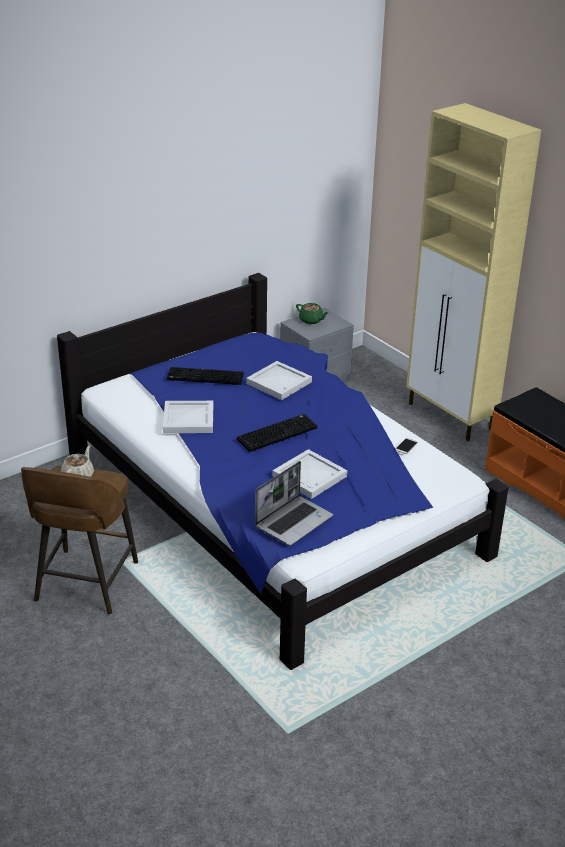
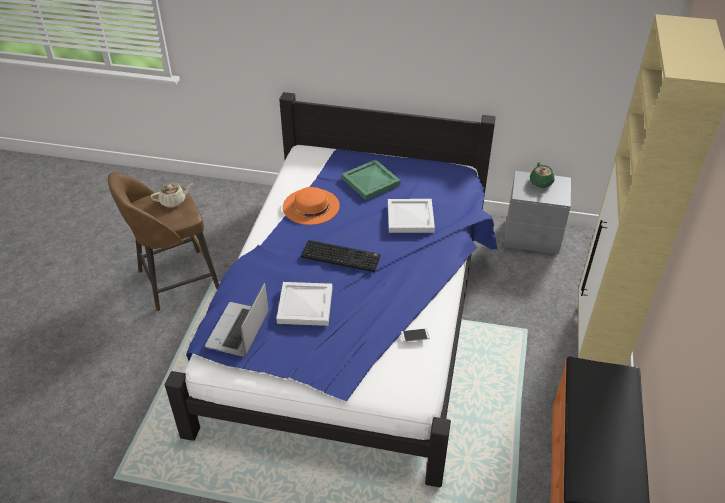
camera: 50 degrees right, 10 degrees up
white tray [163,401,213,433] -> orange hat [283,187,340,225]
keyboard [167,367,244,385] -> green tray [342,160,401,200]
laptop [255,461,333,546] -> laptop turned 105 degrees clockwise [205,283,269,357]

